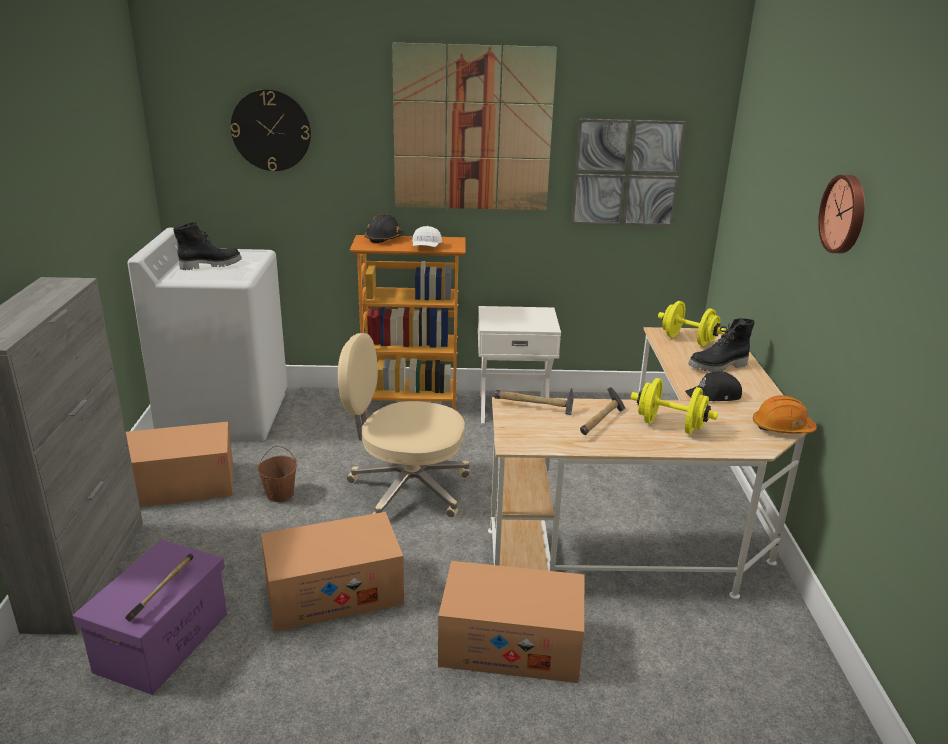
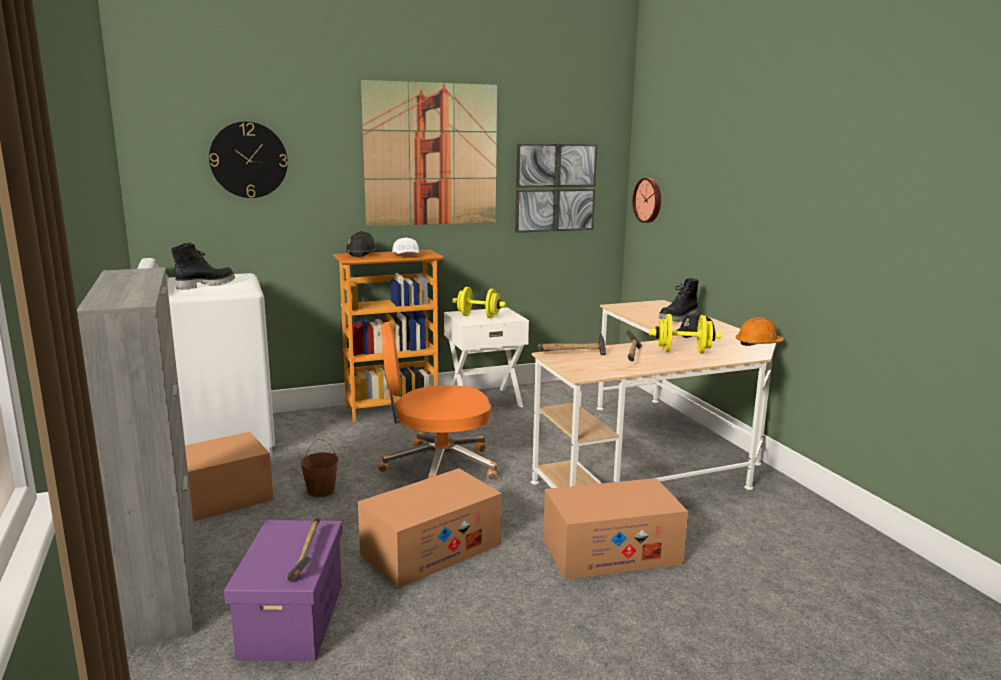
camera: 20 degrees left, 10 degrees down
beige office chair [338,333,470,518] -> orange office chair [378,322,497,480]
yellow dumbbell [658,301,726,346] -> yellow dumbbell moved to [452,287,506,318]
wall clock [818,175,865,253] -> wall clock moved to [633,178,661,223]

